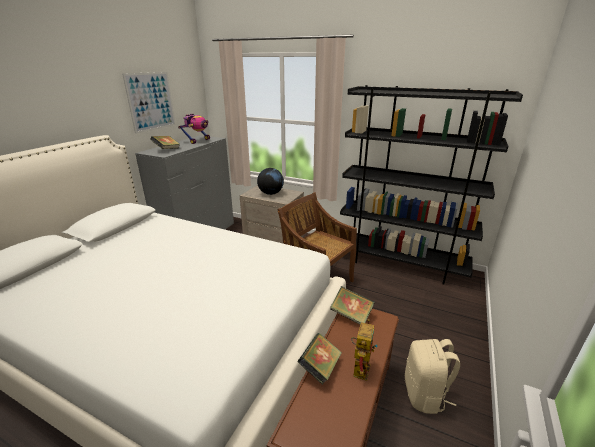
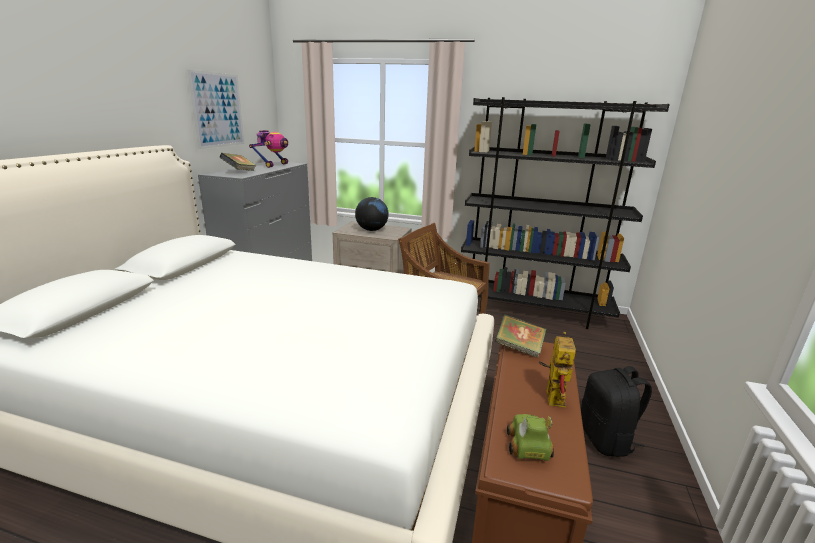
camera: 10 degrees left, 5 degrees down
book [297,333,342,385] -> none
beige backpack [405,339,460,414] -> black backpack [581,366,652,457]
none -> toy car [507,414,554,461]

